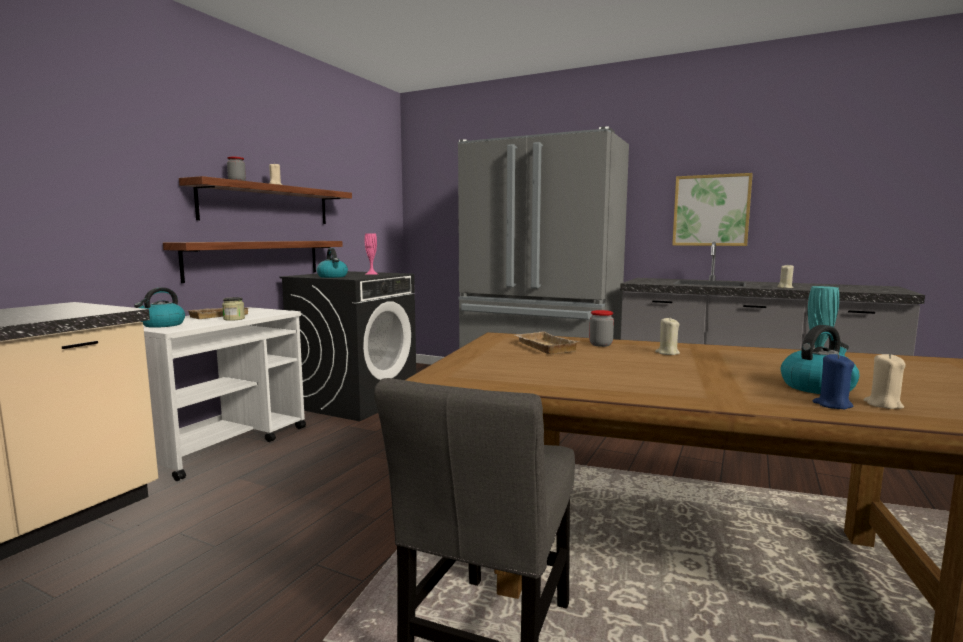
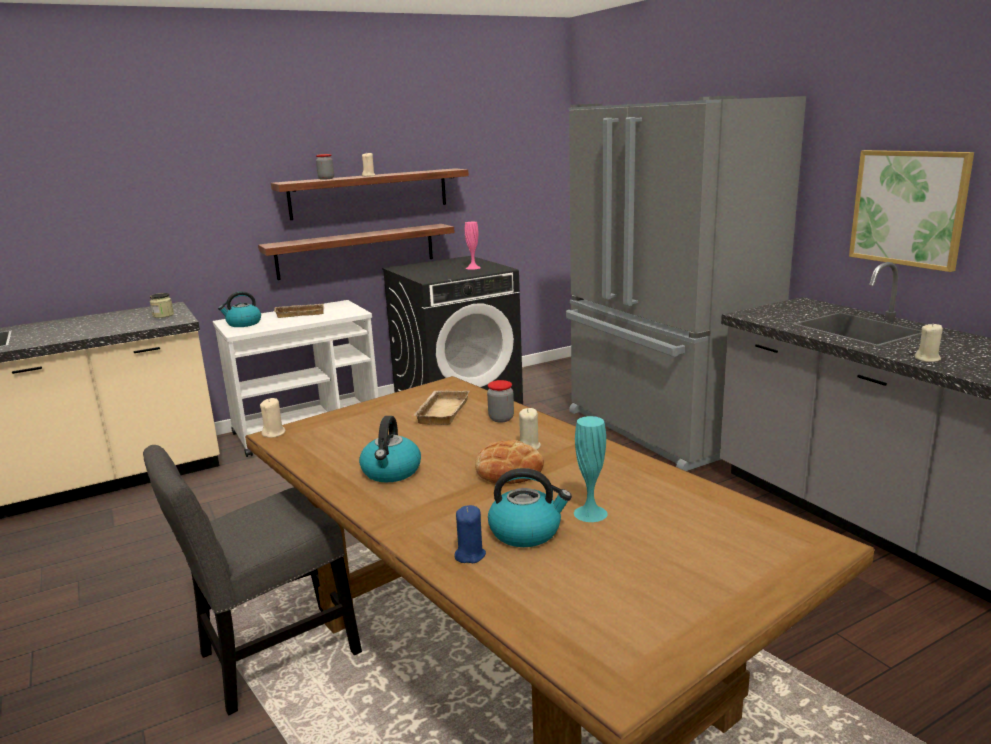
camera: 35 degrees right, 10 degrees up
jar [222,297,245,321] -> jar moved to [150,293,174,318]
kettle [317,248,348,278] -> kettle moved to [359,416,421,482]
beige candle [864,353,906,409] -> beige candle moved to [260,398,286,438]
none -> bread [475,440,544,484]

